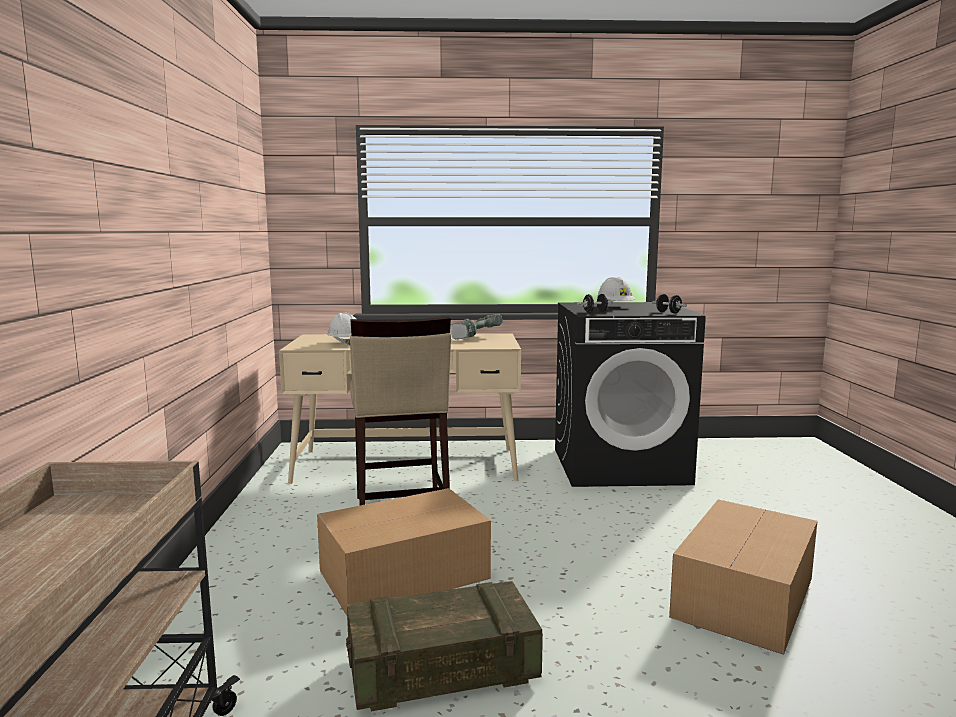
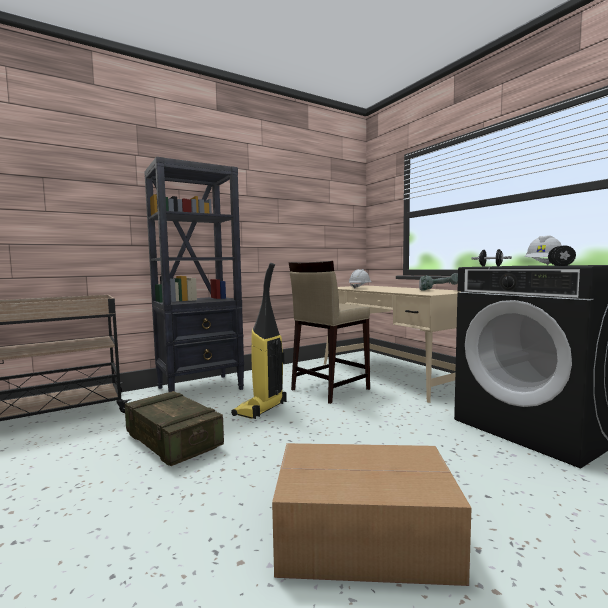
camera: 60 degrees right, 5 degrees down
cardboard box [317,488,491,615] -> vacuum cleaner [231,263,287,419]
none -> black bookcase [144,157,244,392]

